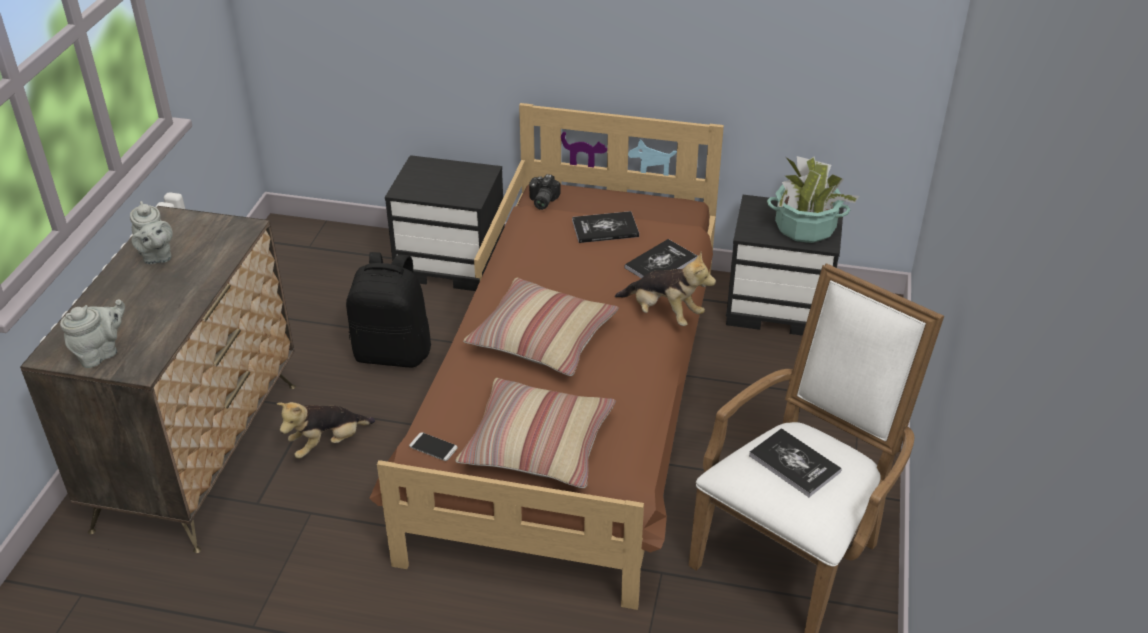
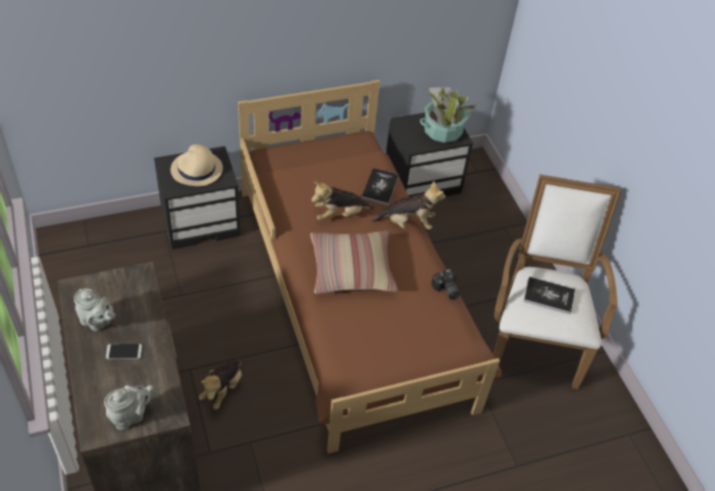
camera: 35 degrees left, 10 degrees up
grey teapot [60,299,125,368] -> grey teapot turned 45 degrees clockwise [104,385,155,430]
black backpack [346,252,431,368] -> none
phone [409,432,458,461] -> phone moved to [106,344,142,359]
pillow [456,378,616,488] -> none
camera [529,174,561,210] -> camera moved to [431,268,460,300]
book [572,211,639,243] -> none
none -> beige hat [171,144,223,186]
none -> plush toy [311,181,375,220]

